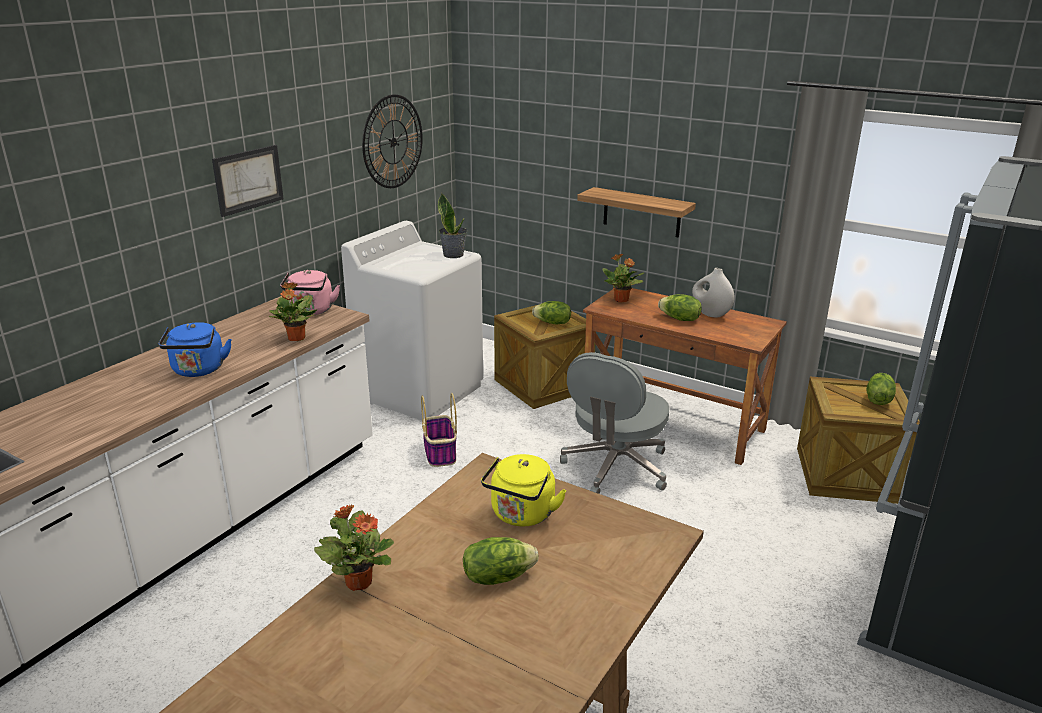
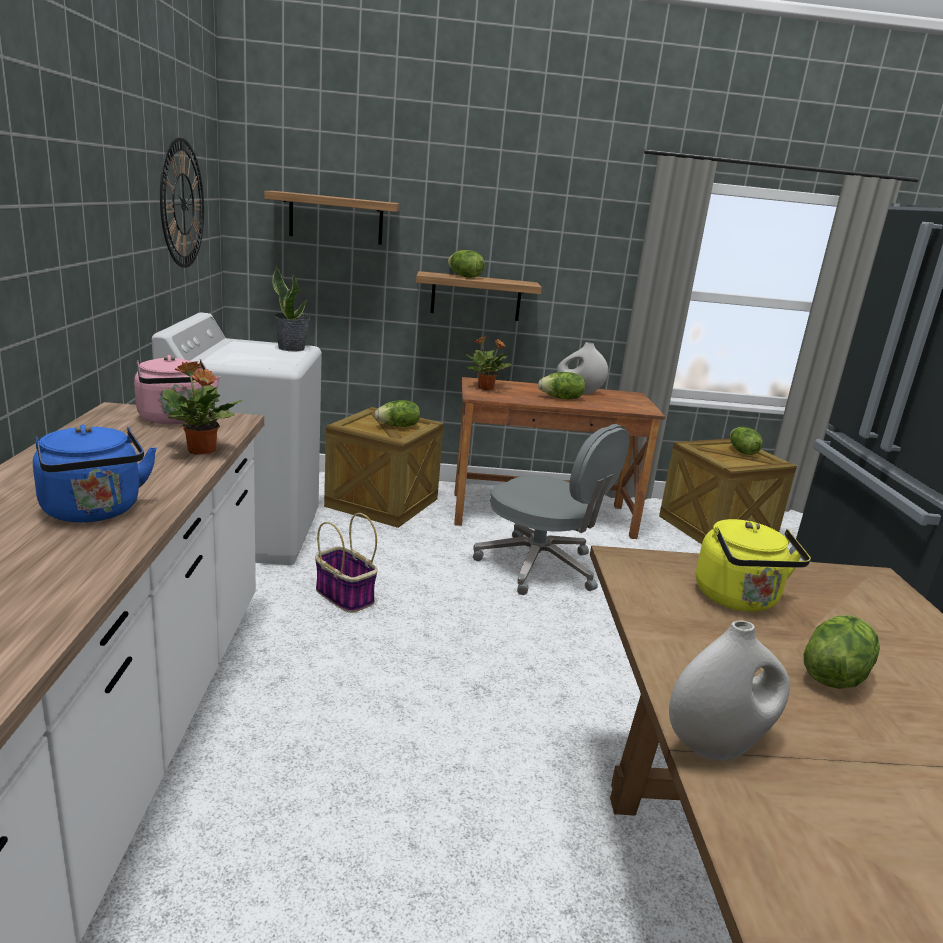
camera: 35 degrees left, 5 degrees down
picture [212,145,284,217] -> none
potted plant [314,504,394,591] -> white vase [669,620,790,760]
grey office chair [560,352,670,494] -> grey office chair turned 45 degrees counterclockwise [473,424,630,595]
none -> shelf [264,191,399,245]
none -> lettuce [448,250,485,278]

